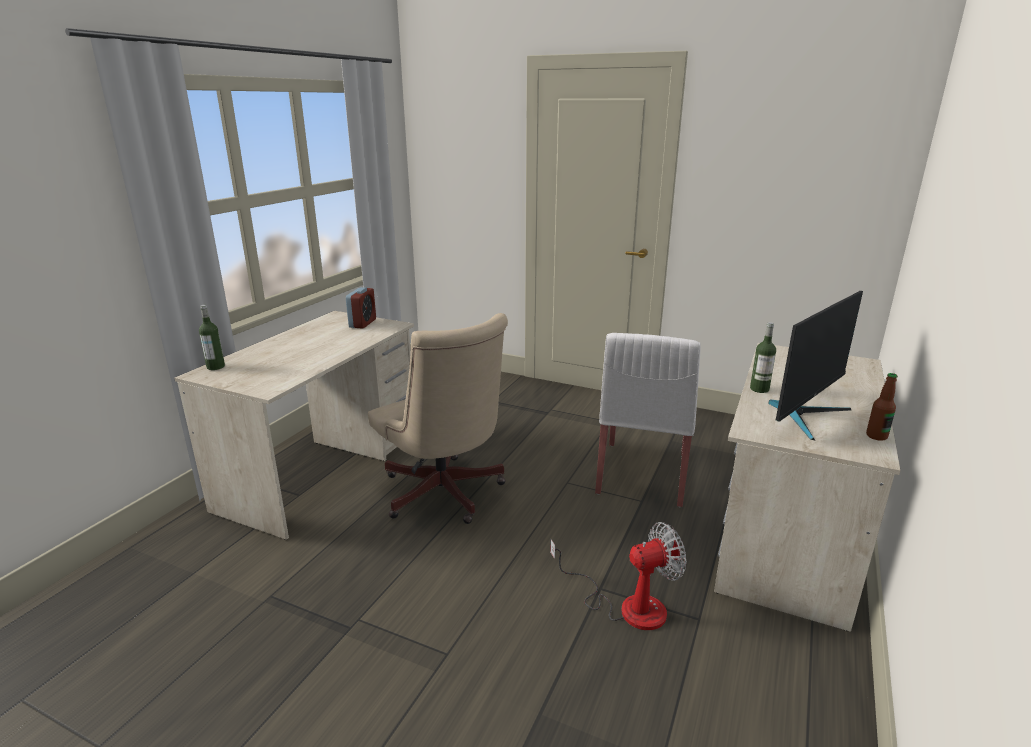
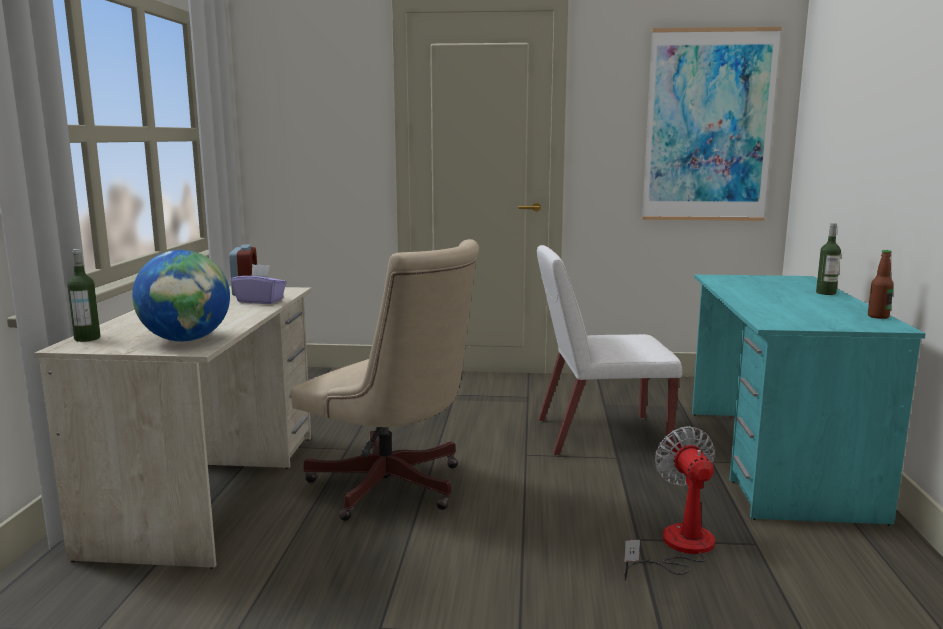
camera: 20 degrees left, 10 degrees down
fan [550,522,687,630] -> fan turned 60 degrees counterclockwise [624,426,715,581]
white chair [595,333,701,507] -> white chair turned 90 degrees clockwise [537,245,682,456]
beige desk [714,343,901,632] -> turquoise desk [692,274,926,525]
bottle [750,322,776,393] -> bottle moved to [816,223,841,295]
monitor [768,291,863,441] -> none
none -> globe [132,250,230,342]
none -> purple tissue box [231,264,287,304]
none -> picture [642,27,782,221]

